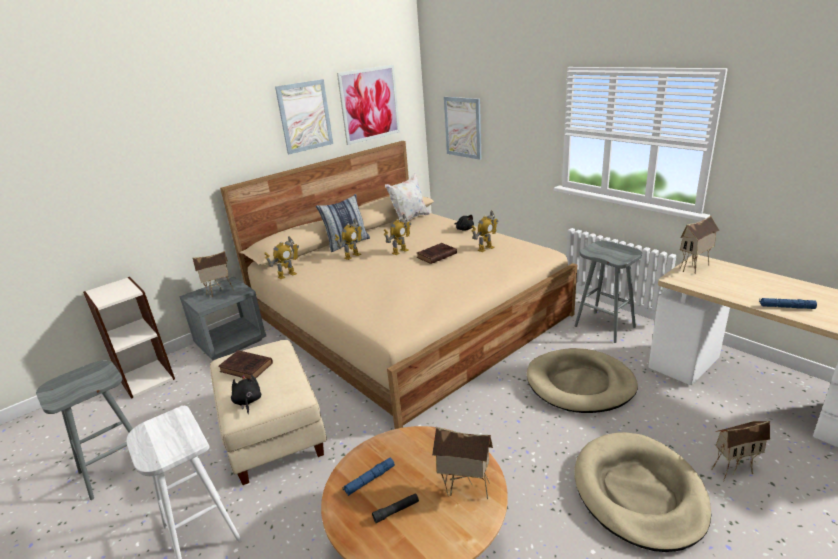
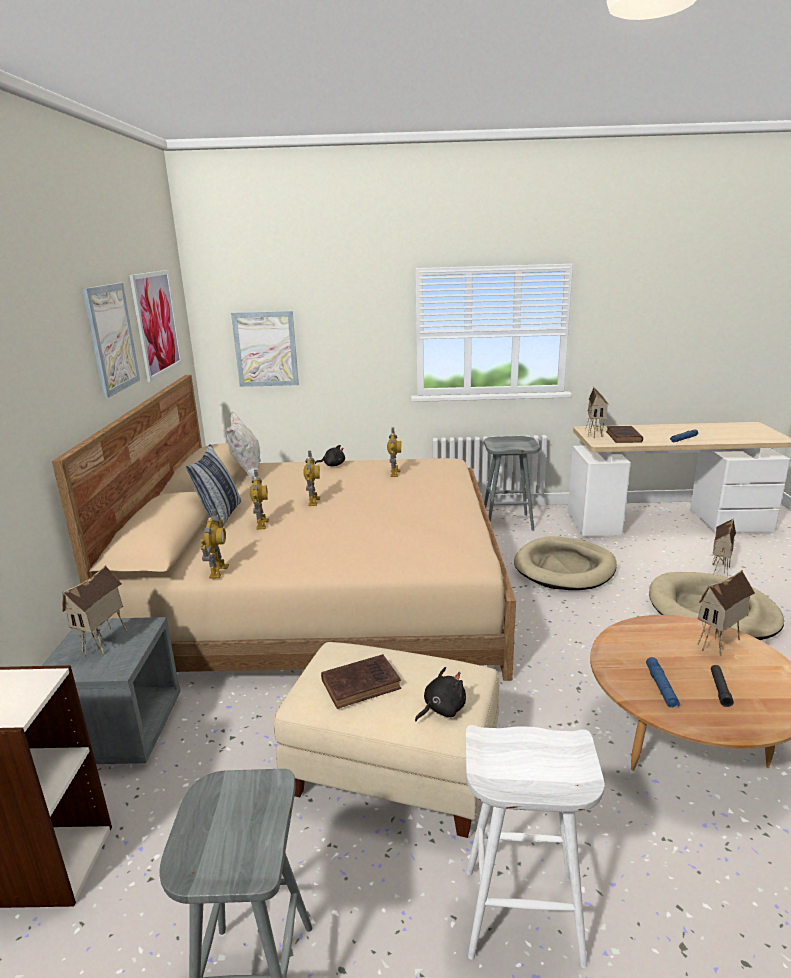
camera: 50 degrees left, 5 degrees down
black plush toy [231,375,261,414] -> black plush toy turned 120 degrees clockwise [415,667,466,722]
brown book [417,243,457,264] -> brown book moved to [606,426,643,443]

